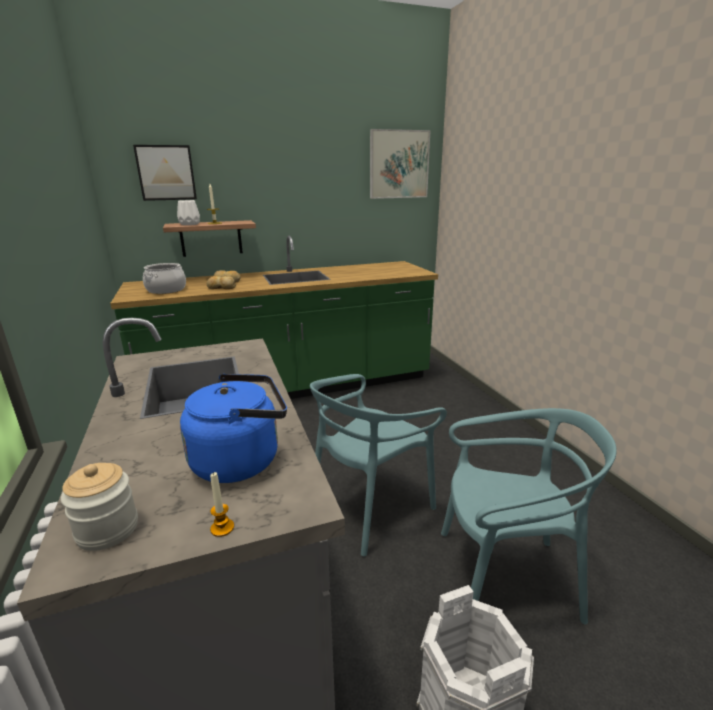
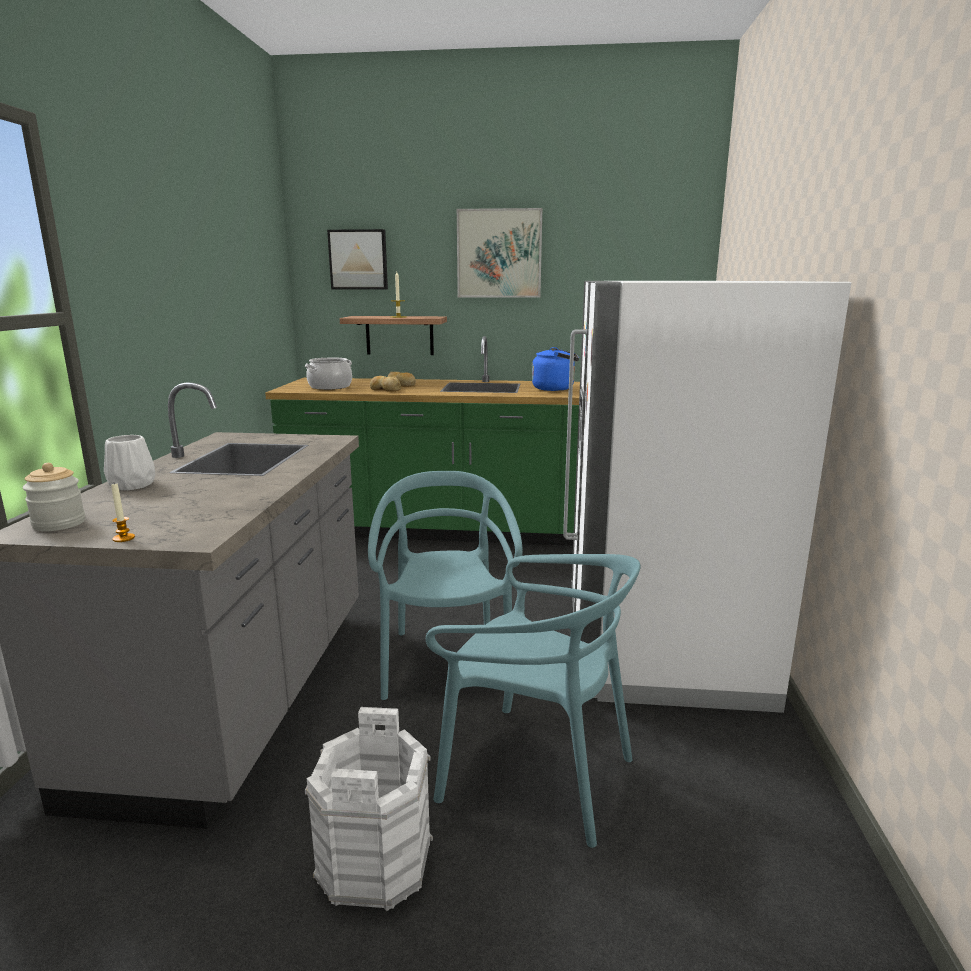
camera: 25 degrees right, 5 degrees down
white vase [177,200,200,225] -> white vase moved to [104,435,155,490]
blue kettle [180,374,287,483] -> blue kettle moved to [532,347,579,391]
turquoise chair [310,374,447,556] -> turquoise chair turned 105 degrees clockwise [368,471,523,700]
picture [370,129,431,199] -> picture moved to [457,208,543,298]
none -> white fridge [563,281,851,713]

